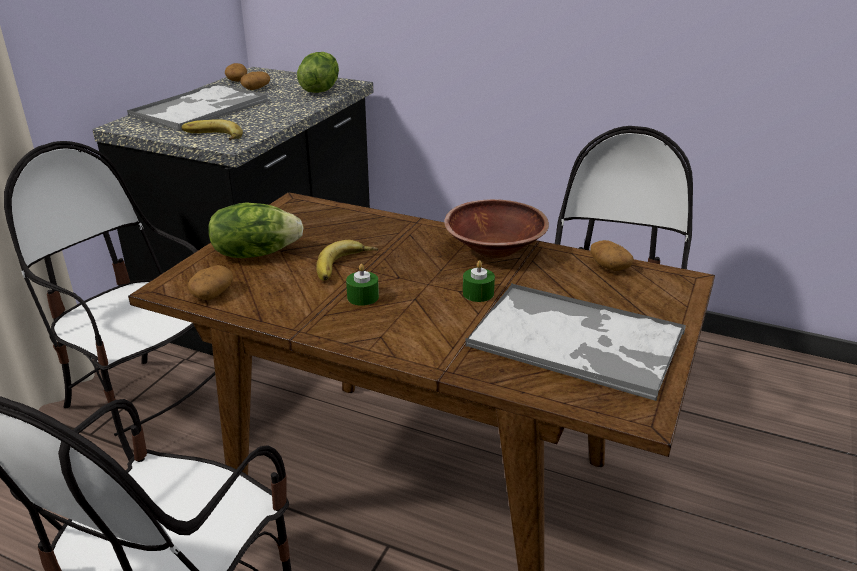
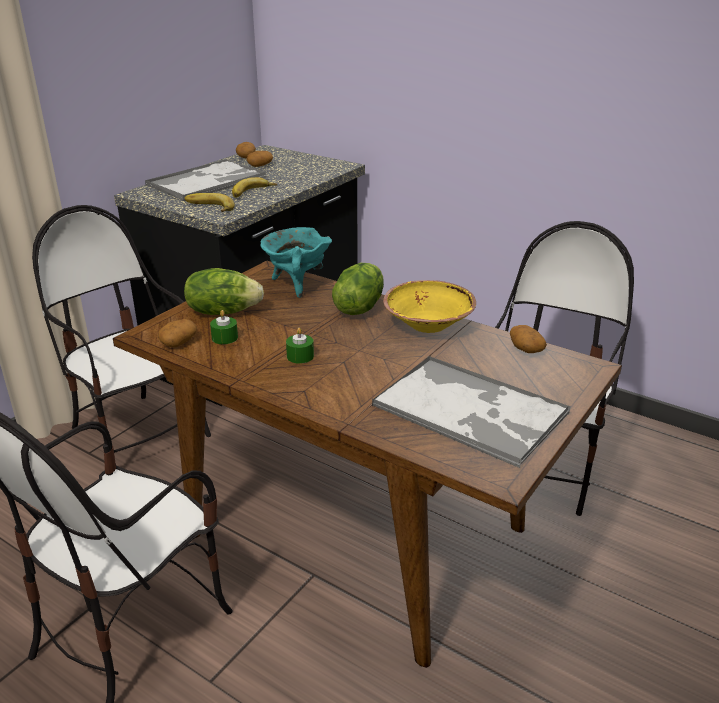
camera: 10 degrees right, 0 degrees up
lettuce [297,52,339,93] -> lettuce moved to [332,263,384,315]
banana [316,240,378,281] -> banana moved to [232,177,277,198]
brown bowl [444,199,549,258] -> yellow bowl [383,280,476,333]
green candle [463,260,495,302] -> green candle moved to [210,310,238,344]
none -> turquoise cooking pot [261,227,332,298]

